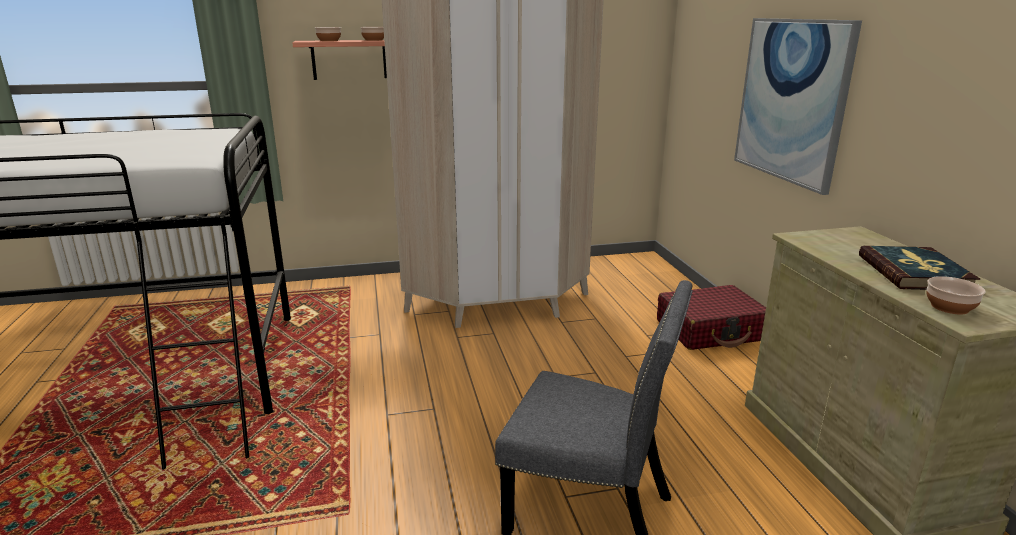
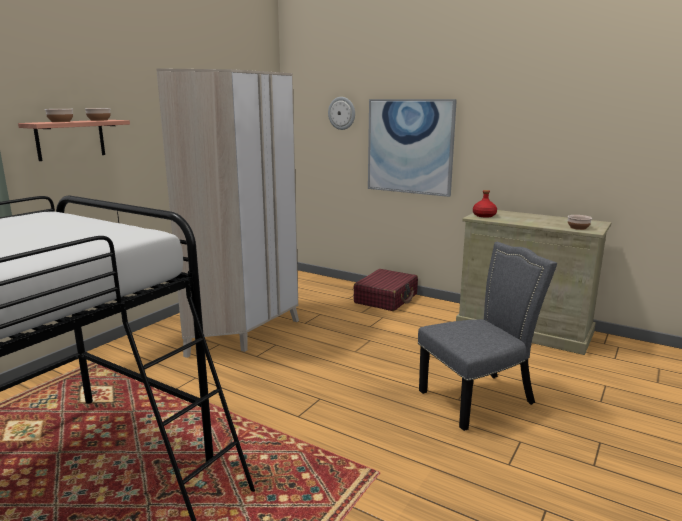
camera: 45 degrees left, 5 degrees down
book [859,246,980,290] -> none
none -> wall clock [328,97,355,130]
none -> red bottle [473,190,497,218]

